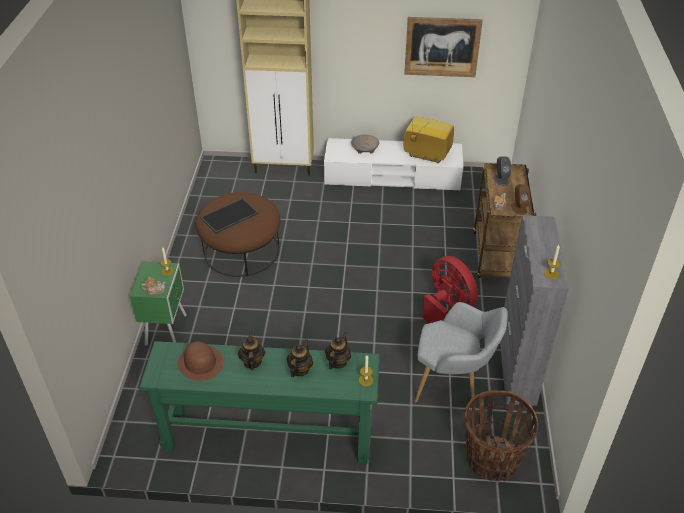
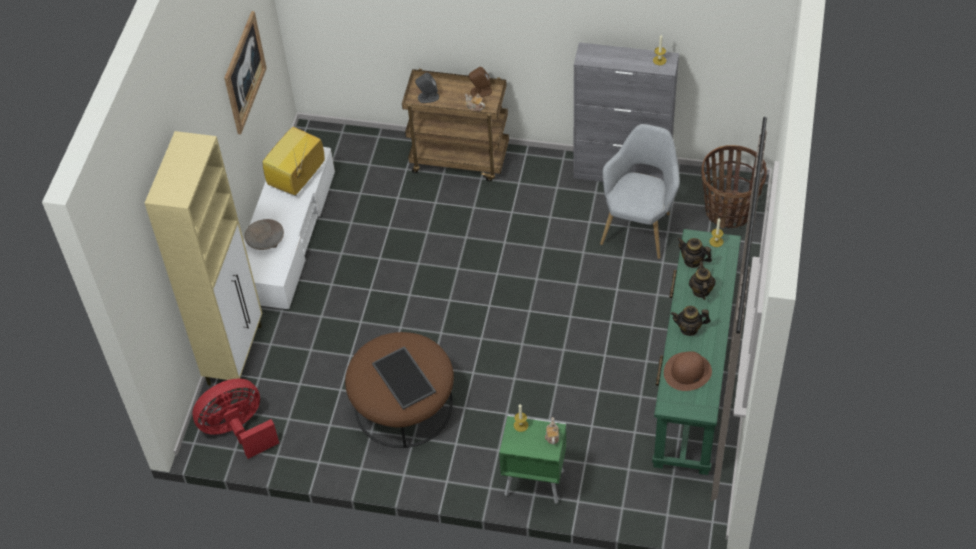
camera: 80 degrees left, 10 degrees up
teapot [287,339,313,377] -> teapot turned 60 degrees clockwise [689,261,716,300]
red fan [422,256,478,323] -> red fan moved to [192,378,279,459]

